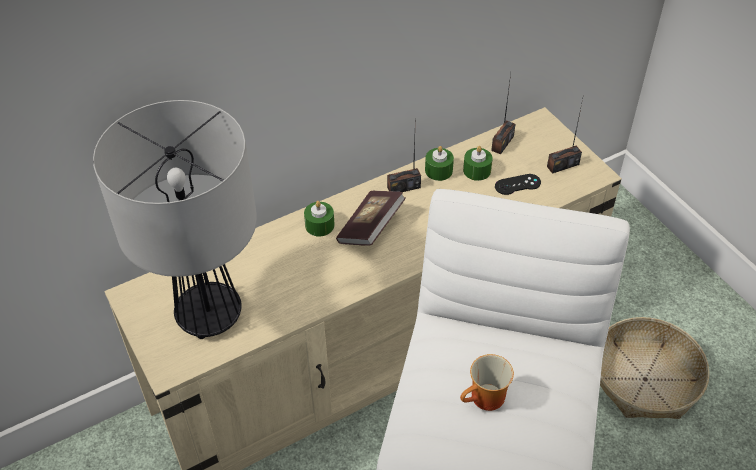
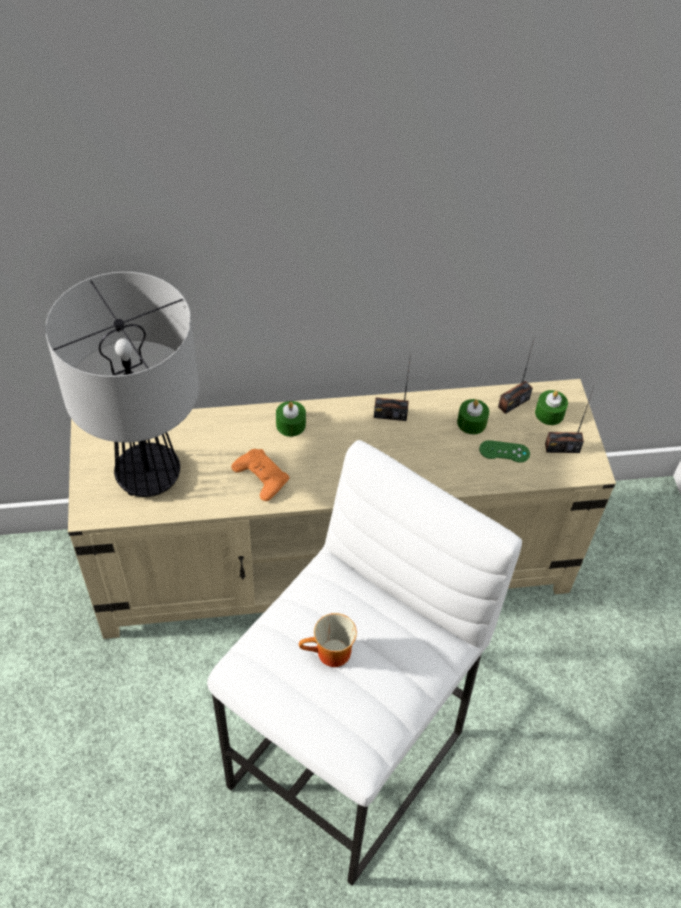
camera: 20 degrees right, 5 degrees up
book [336,191,406,246] -> none
green candle [425,146,454,181] -> green candle moved to [535,390,568,425]
black game controller [495,174,541,195] -> green game controller [479,440,530,463]
basket [600,317,710,419] -> none
none -> orange game controller [231,449,290,501]

